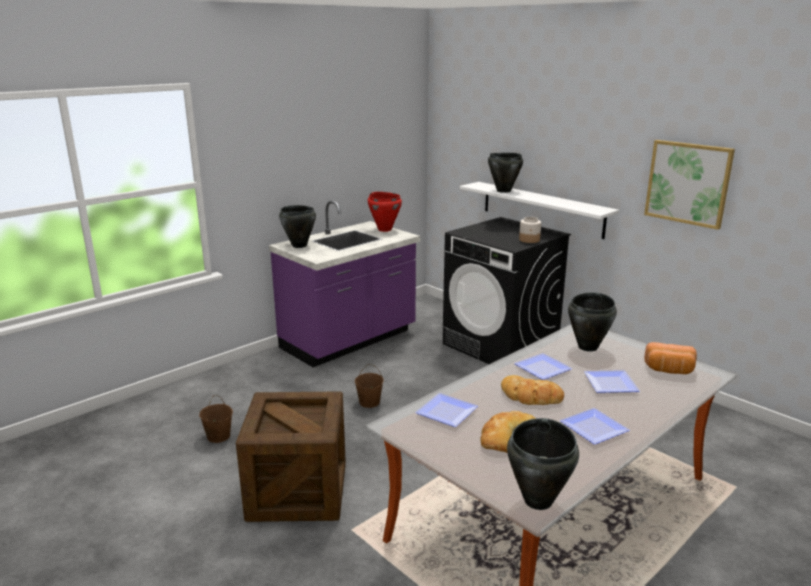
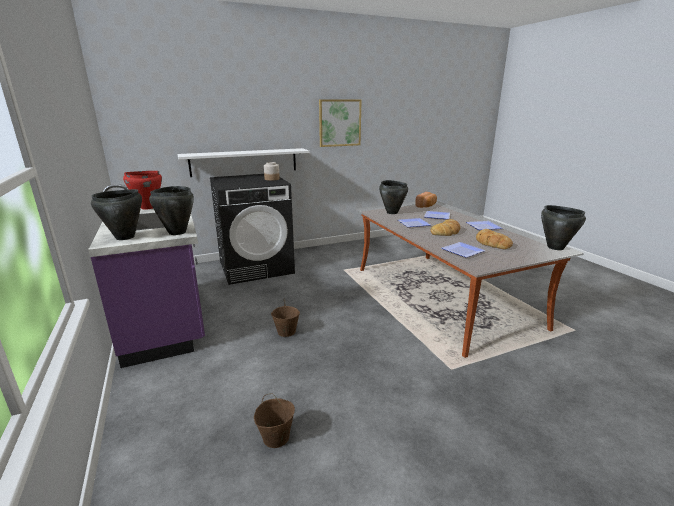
camera: 70 degrees left, 0 degrees up
crate [236,391,346,522] -> none
black cooking pot [488,153,523,193] -> black cooking pot moved to [149,186,194,235]

